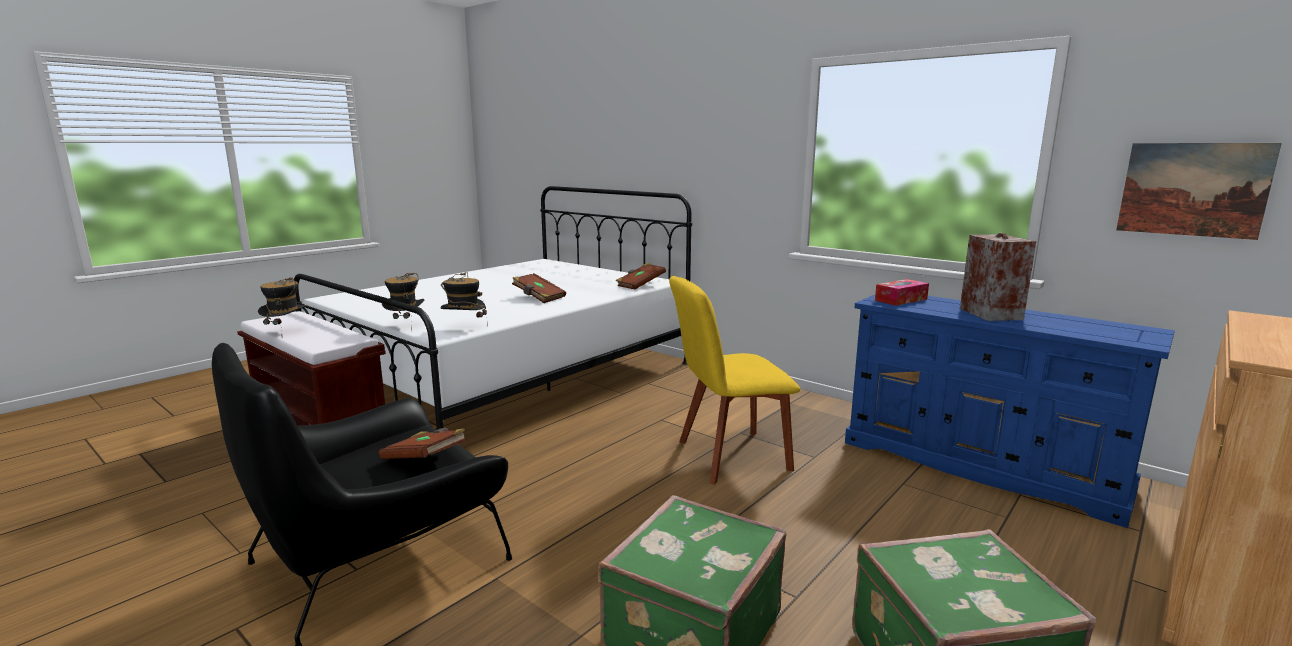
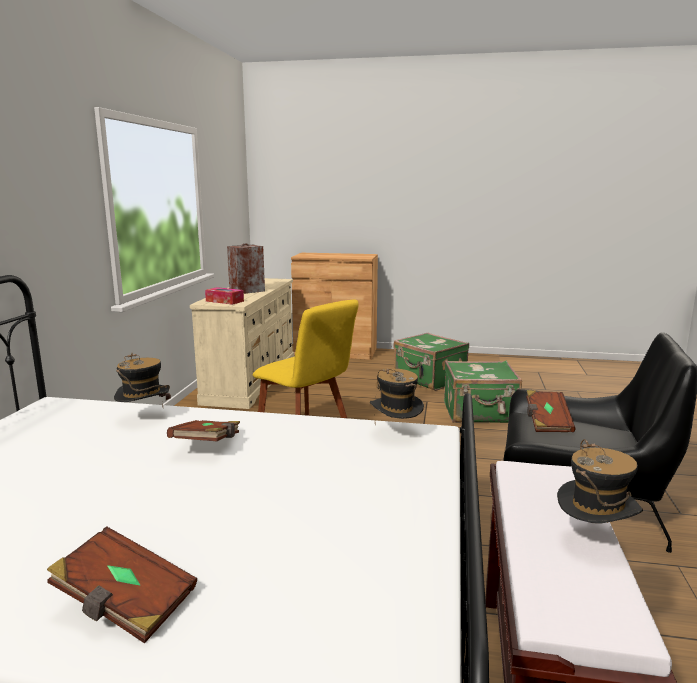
camera: 120 degrees left, 0 degrees up
hat [382,273,424,330] -> hat moved to [114,353,171,403]
brown book [616,263,666,290] -> brown book moved to [47,526,197,643]
blue dresser [845,295,1175,528] -> beige dresser [190,278,294,409]
picture [1116,143,1282,240] -> none

